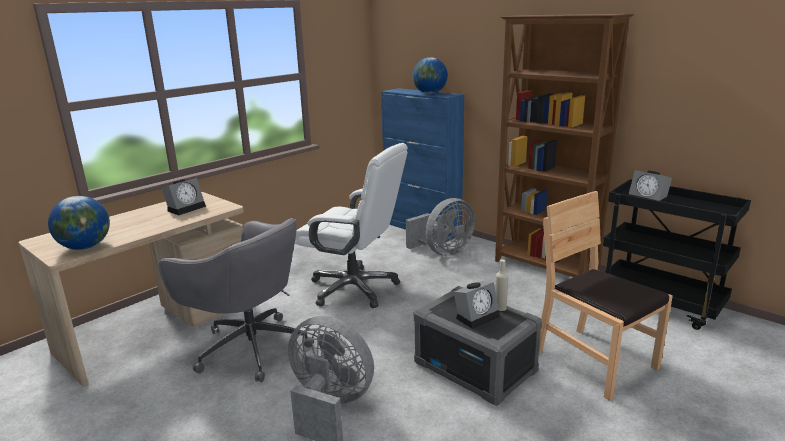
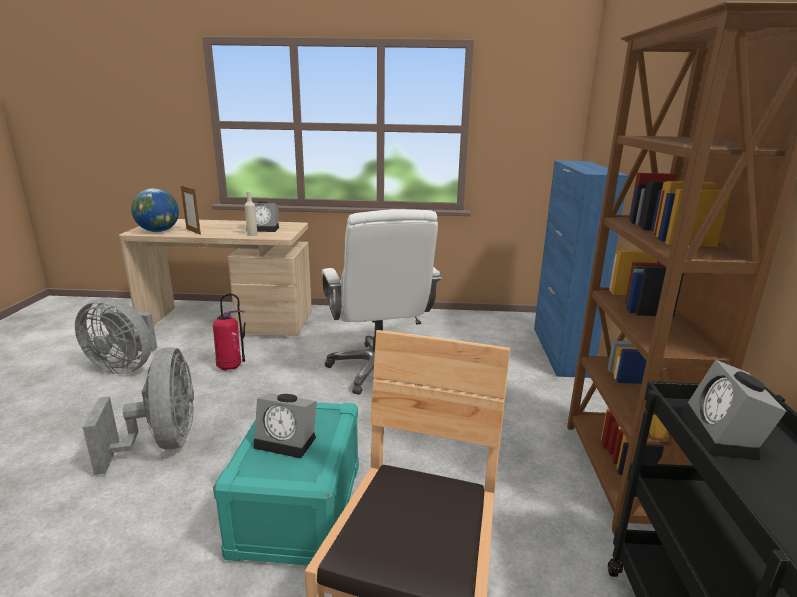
camera: 50 degrees right, 0 degrees up
grey office chair [159,218,314,382] -> fire extinguisher [213,294,246,370]
grey fan [406,198,475,256] -> grey fan moved to [75,298,157,374]
globe [413,57,448,94] -> none
grey storage box [414,286,542,406] -> turquoise storage box [213,402,359,566]
beige bottle [495,259,508,311] -> beige bottle moved to [245,191,258,236]
none -> picture frame [181,185,201,235]

